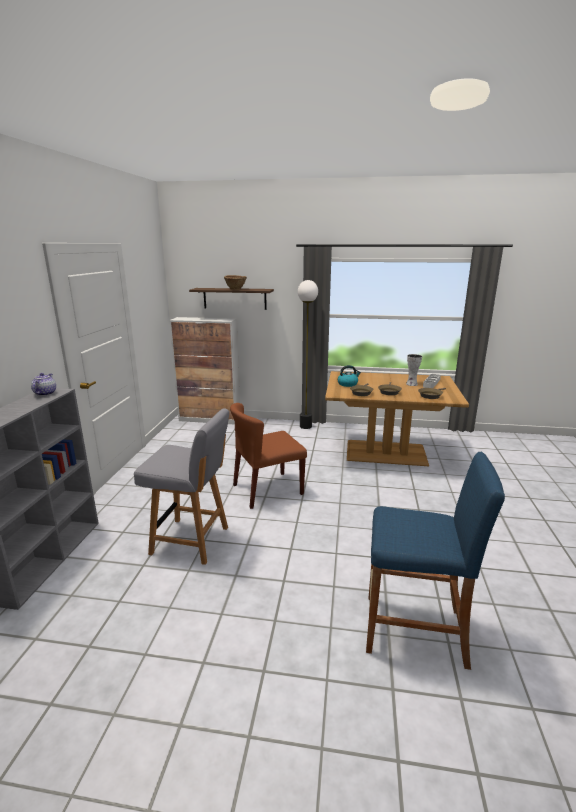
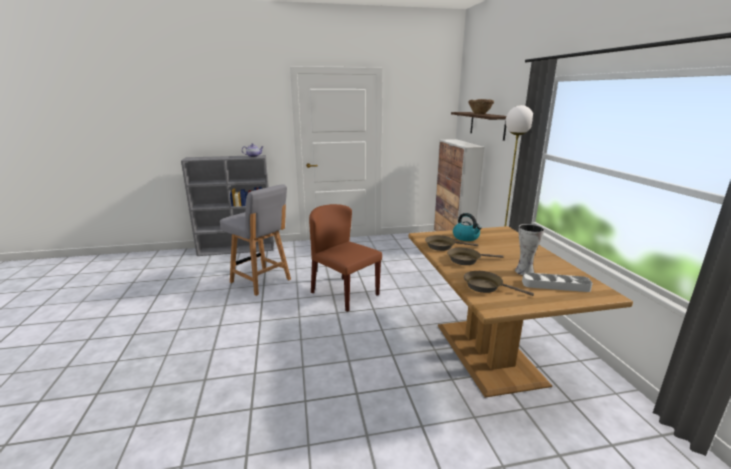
camera: 70 degrees right, 0 degrees up
grey chair [134,408,229,565] -> grey chair turned 45 degrees counterclockwise [220,184,291,296]
blue stool [366,452,505,670] -> none

